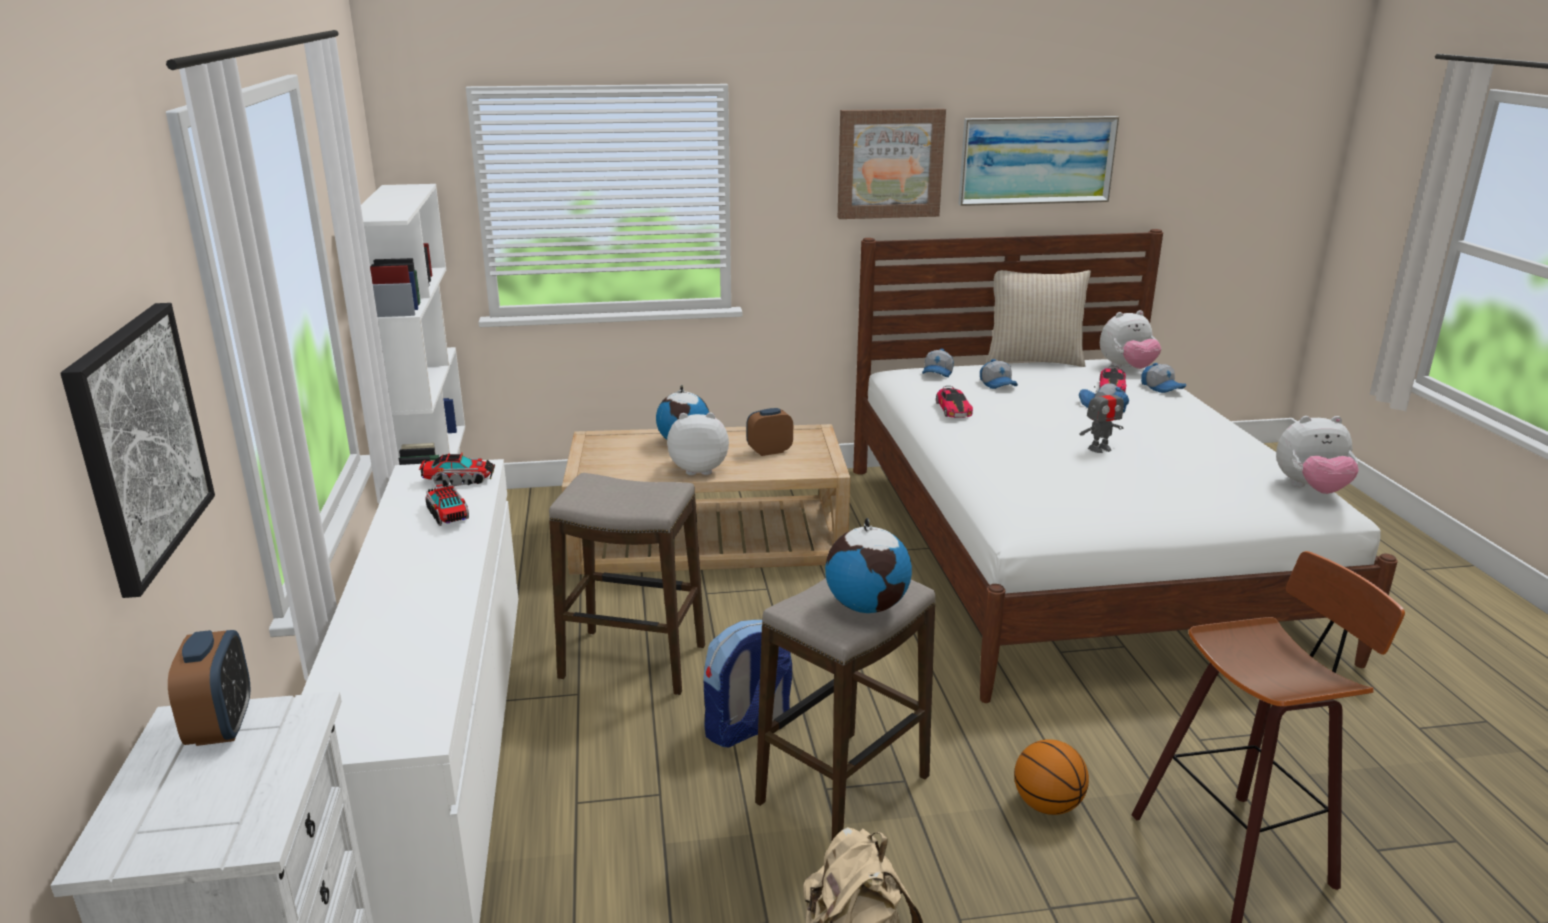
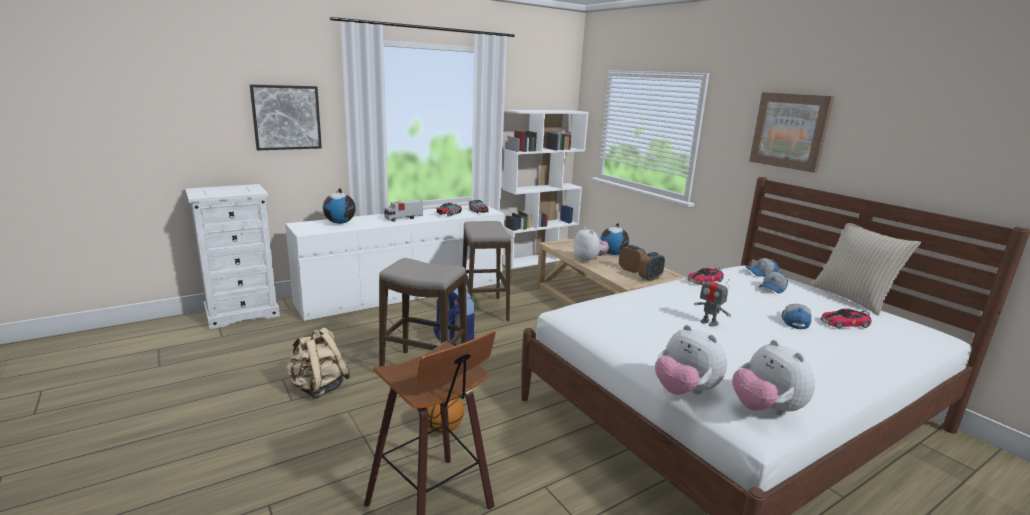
camera: 65 degrees right, 5 degrees down
alarm clock [168,630,250,746] -> alarm clock moved to [638,252,665,281]
globe [825,518,912,613] -> globe moved to [323,188,356,224]
picture [958,116,1119,206] -> none
plush toy [1100,310,1161,369] -> plush toy moved to [655,325,727,395]
cap [1141,363,1187,393] -> none
none -> toy truck [384,199,423,222]

